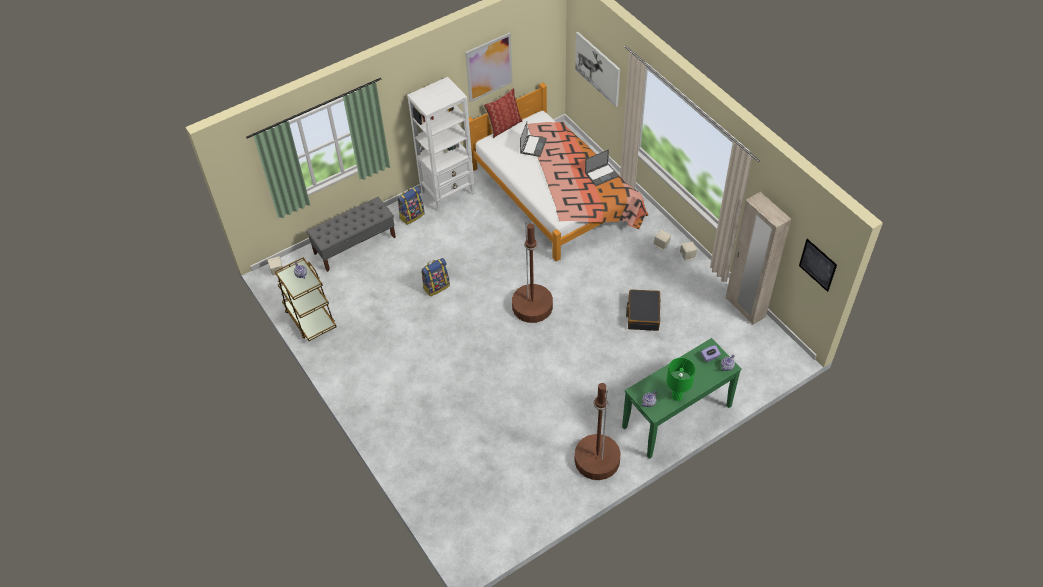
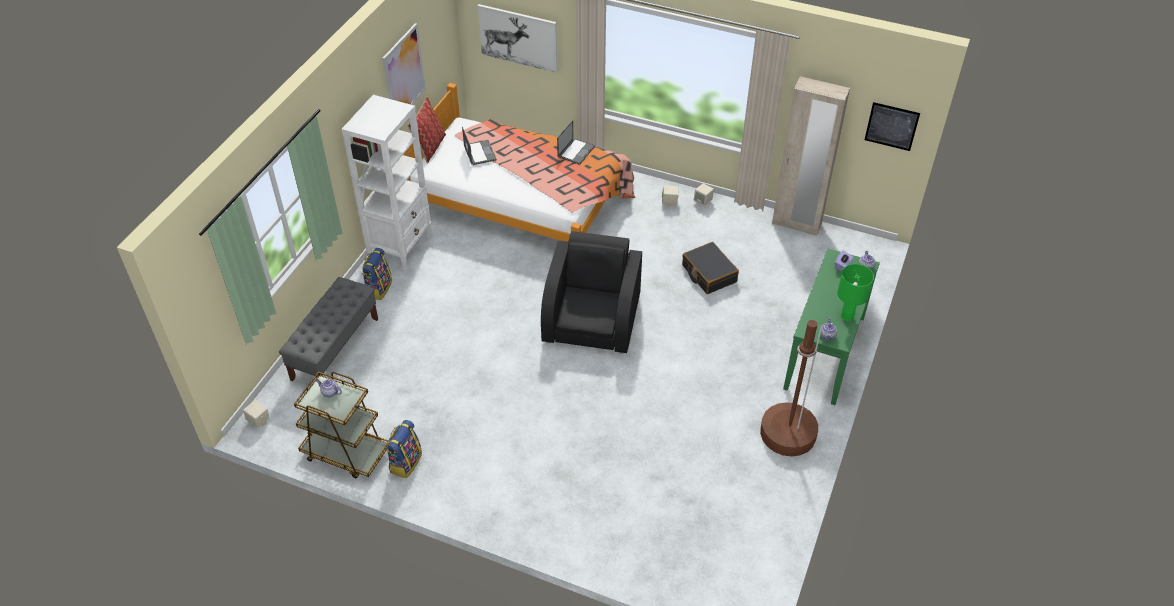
camera: 35 degrees left, 5 degrees down
backpack [421,258,450,296] -> backpack moved to [386,420,422,478]
brown floor lamp [512,223,553,323] -> black armchair [541,231,642,354]

